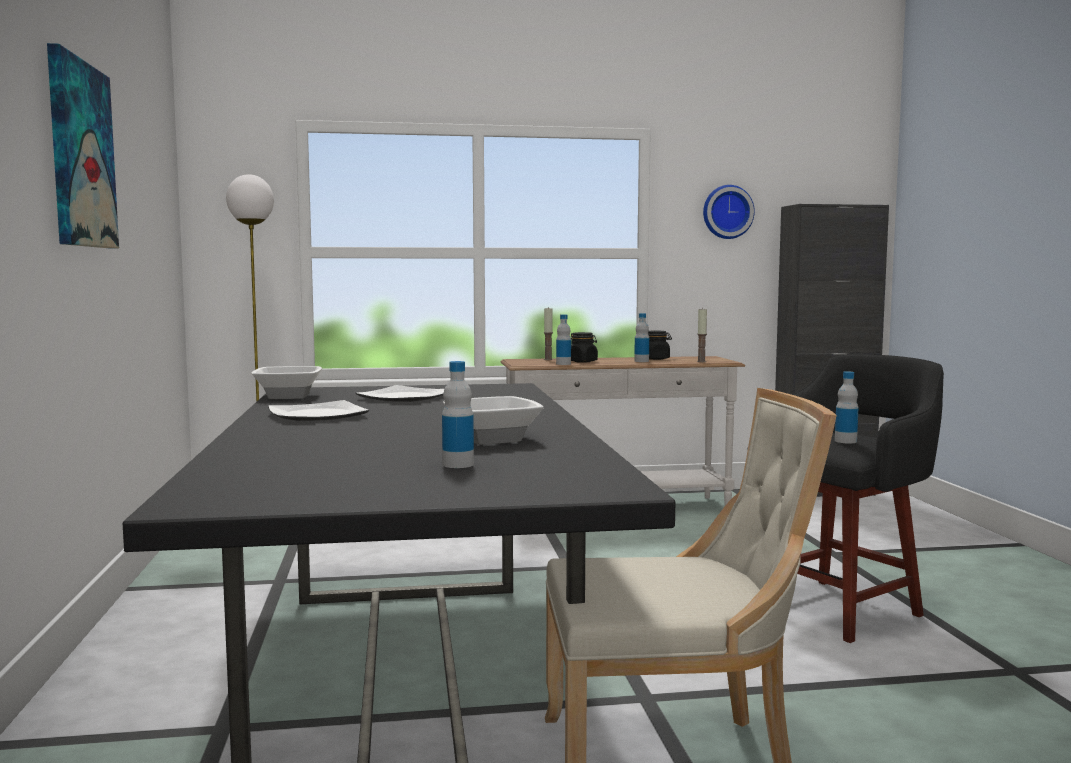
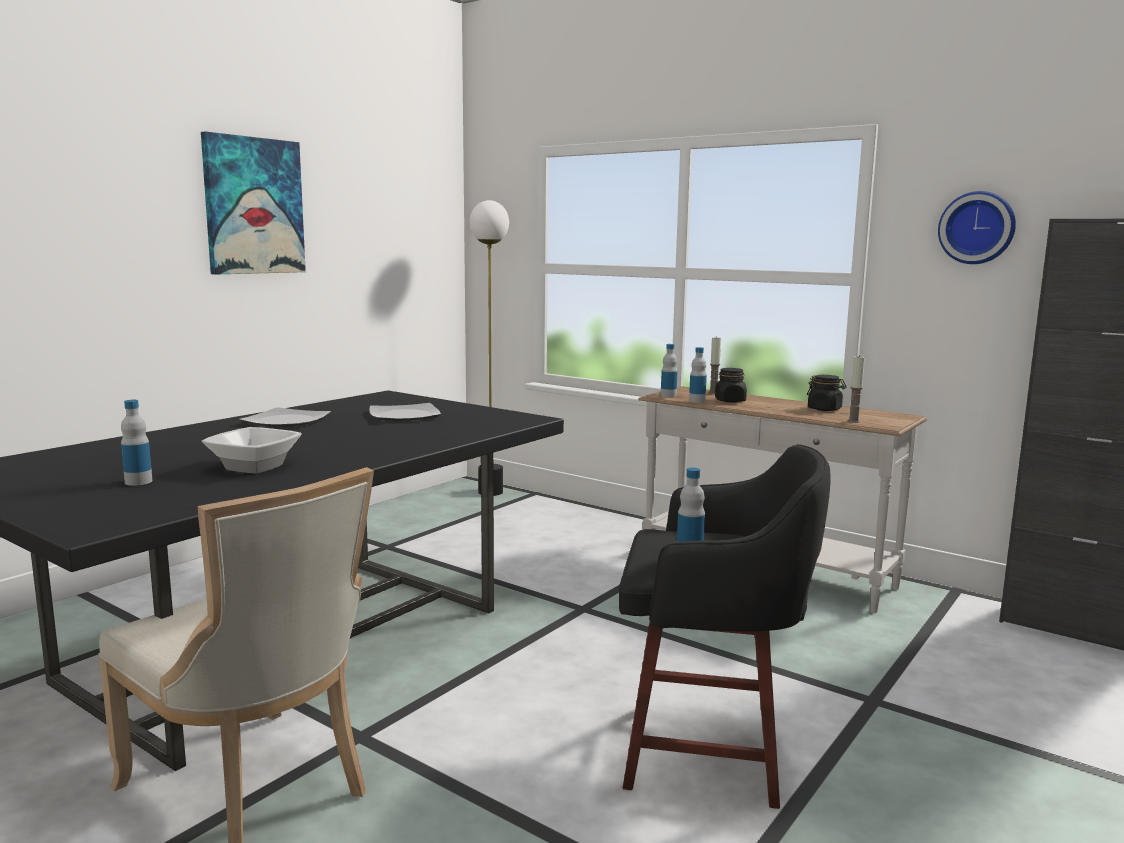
camera: 45 degrees right, 5 degrees up
bowl [251,366,322,399] -> none
bottle [634,313,649,362] -> bottle moved to [661,344,678,398]

